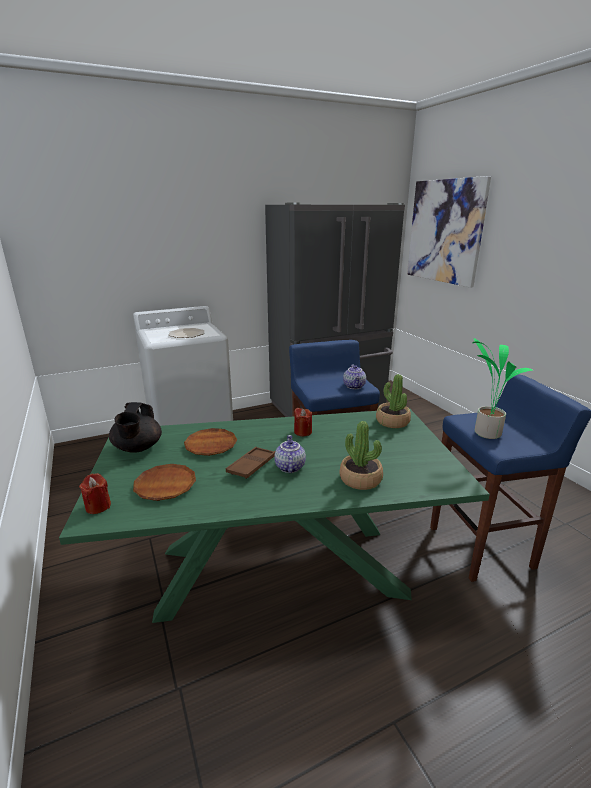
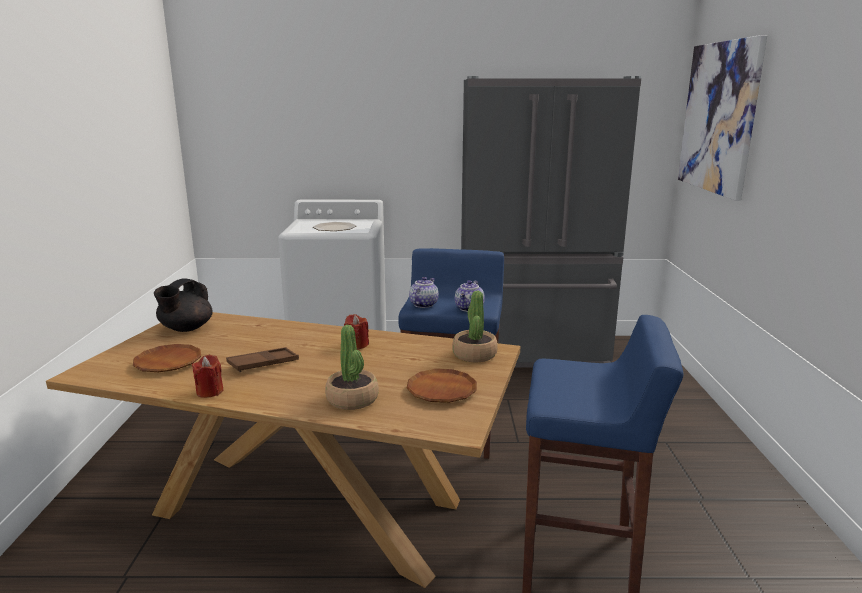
camera: 25 degrees right, 5 degrees down
green dining table [59,408,490,623] -> brown dining table [46,312,520,588]
red candle [79,473,111,514] -> red candle moved to [192,355,224,398]
brown plate [184,428,237,456] -> brown plate moved to [406,369,477,403]
teapot [274,435,306,473] -> teapot moved to [409,277,439,308]
potted plant [473,338,533,439] -> none

